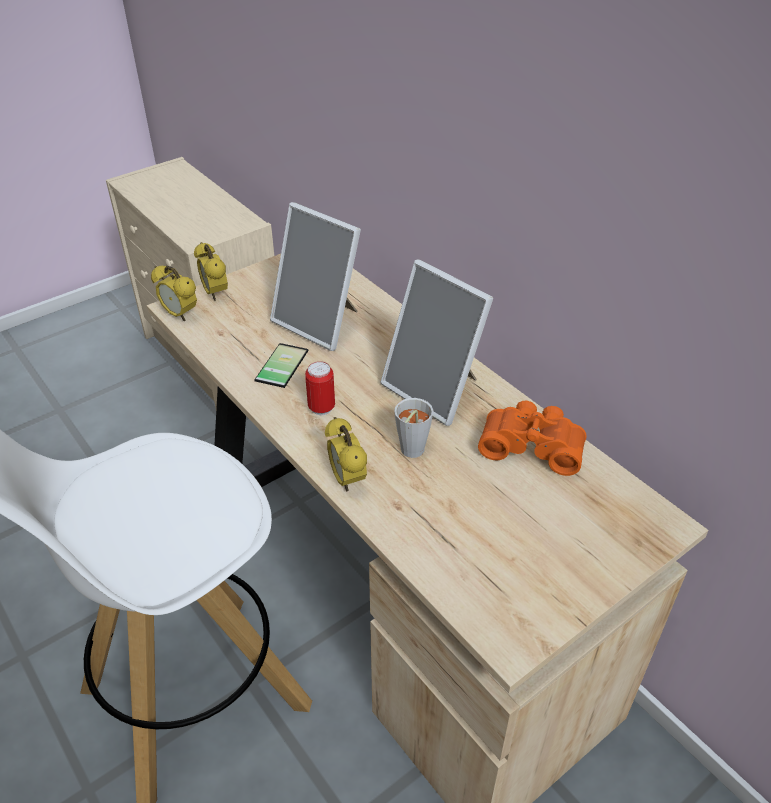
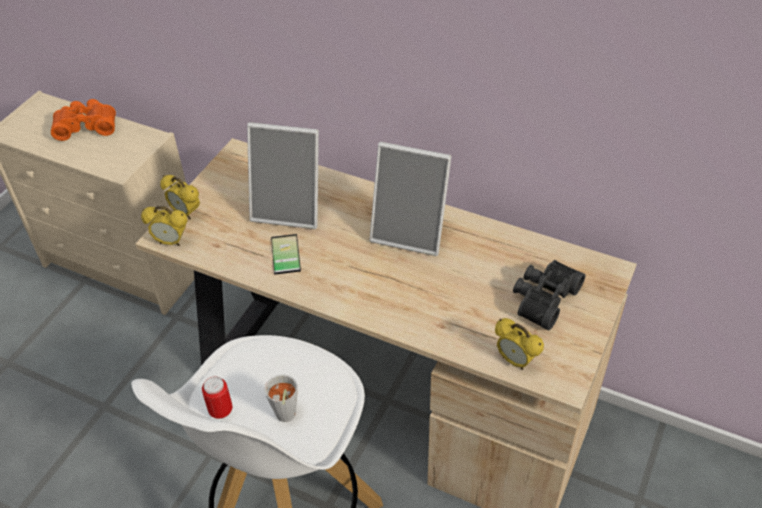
camera: 25 degrees left, 5 degrees up
can [305,361,335,415] -> can moved to [202,376,233,419]
alarm clock [325,417,367,492] -> alarm clock moved to [495,318,544,370]
grey cup [394,398,433,458] -> grey cup moved to [264,374,298,422]
orange binoculars [478,401,586,476] -> orange binoculars moved to [51,99,116,141]
none -> black binoculars [513,260,585,331]

